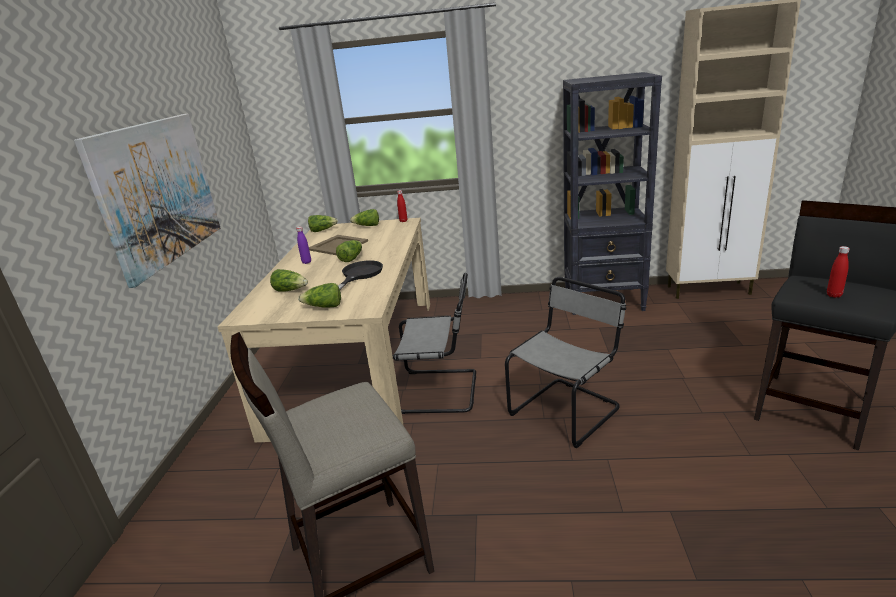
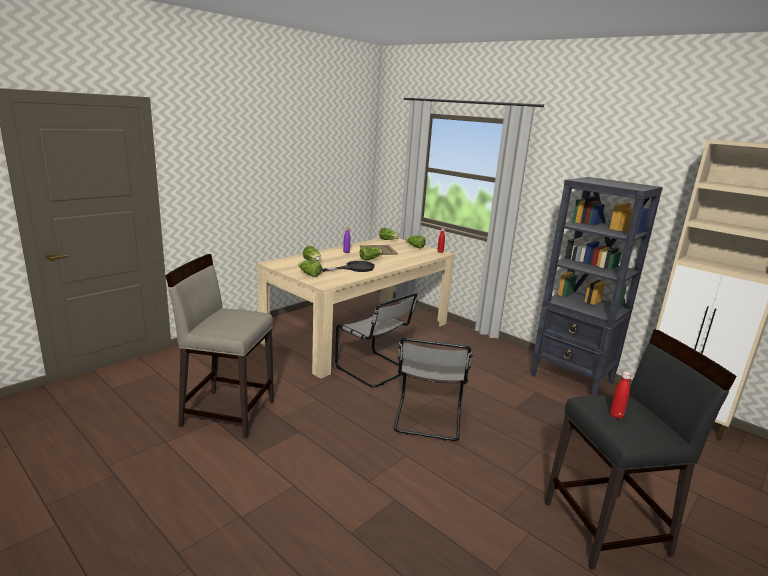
camera: 35 degrees right, 5 degrees down
picture [74,114,220,288] -> none
grey chair [505,277,626,448] -> grey chair turned 105 degrees clockwise [393,338,473,441]

